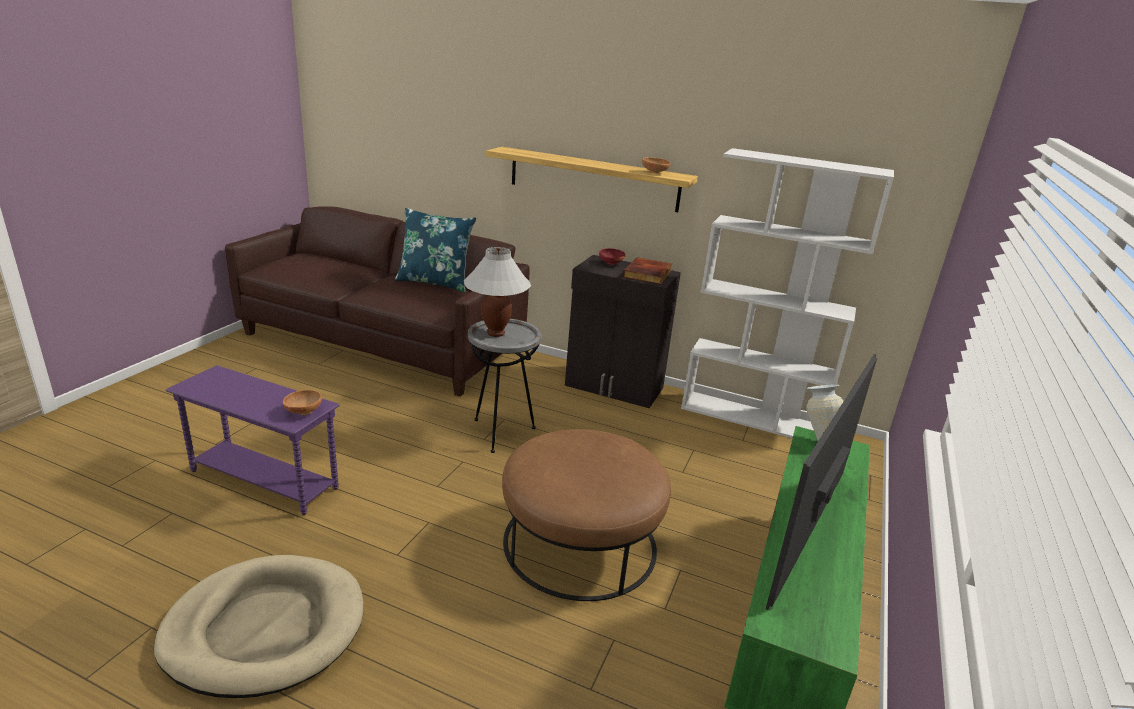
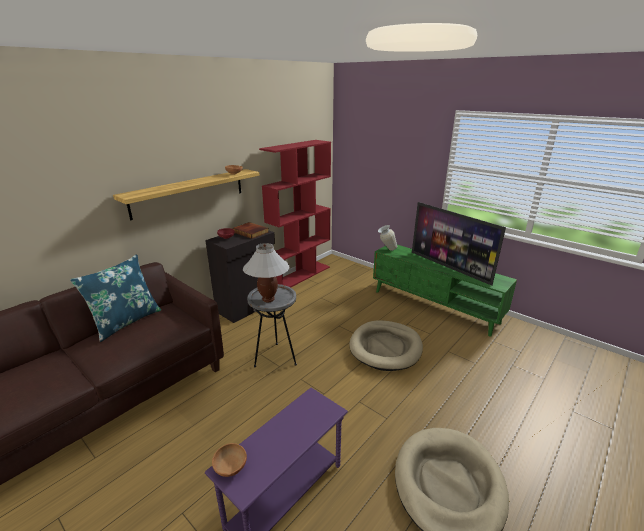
camera: 70 degrees left, 0 degrees up
brown bowl [283,390,322,415] -> brown bowl moved to [212,443,247,477]
brown ottoman [502,429,671,601] -> beige dog bed [349,320,423,371]
white bookcase [681,148,894,438] -> red bookcase [259,140,331,288]

